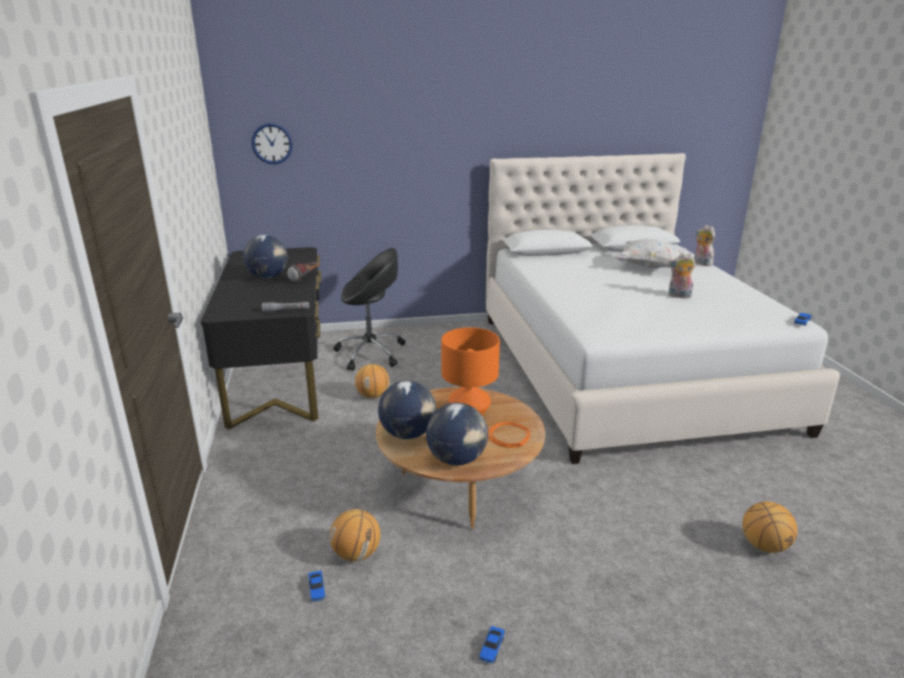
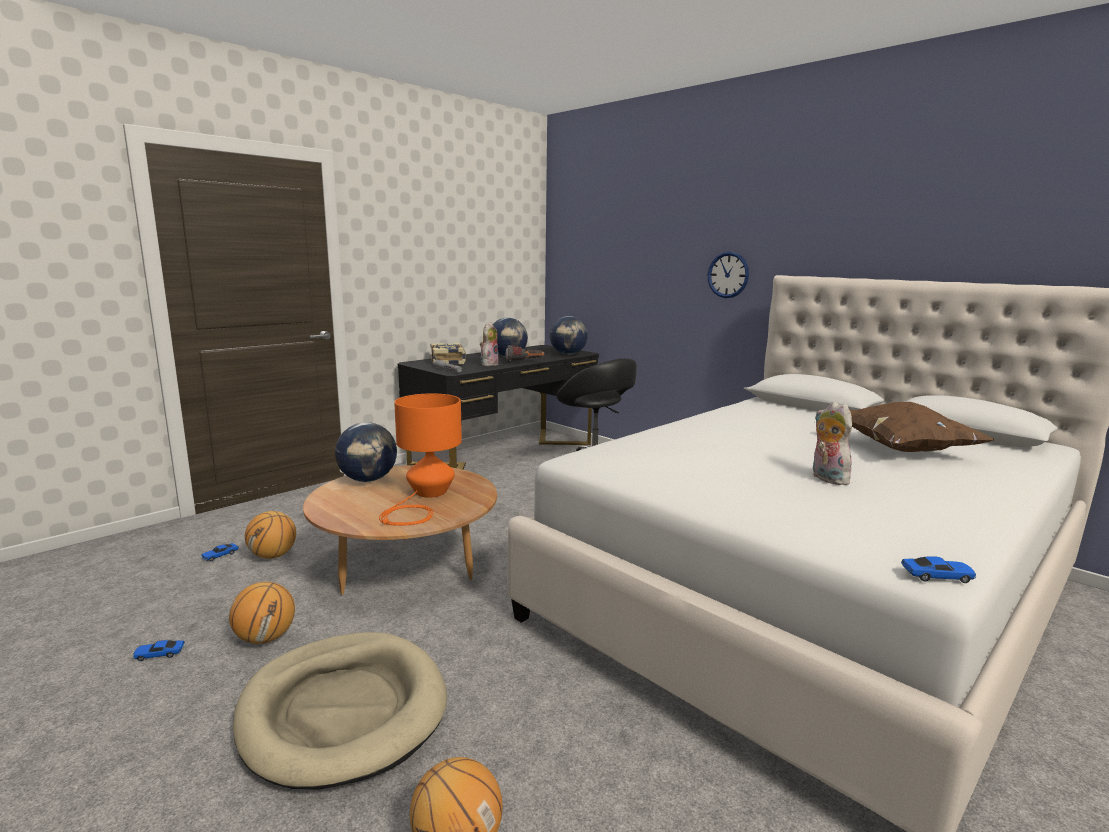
camera: 55 degrees right, 10 degrees down
wall clock [252,123,293,165] -> wall clock moved to [708,252,749,298]
basketball [355,364,390,398] -> basketball moved to [229,581,295,644]
globe [426,403,488,466] -> globe moved to [550,316,588,355]
white pillow [614,239,687,268] -> brown pillow [850,402,994,452]
plush toy [694,225,715,266] -> plush toy moved to [480,322,499,366]
none -> beige dog bed [233,632,447,790]
none -> book [430,343,466,364]

